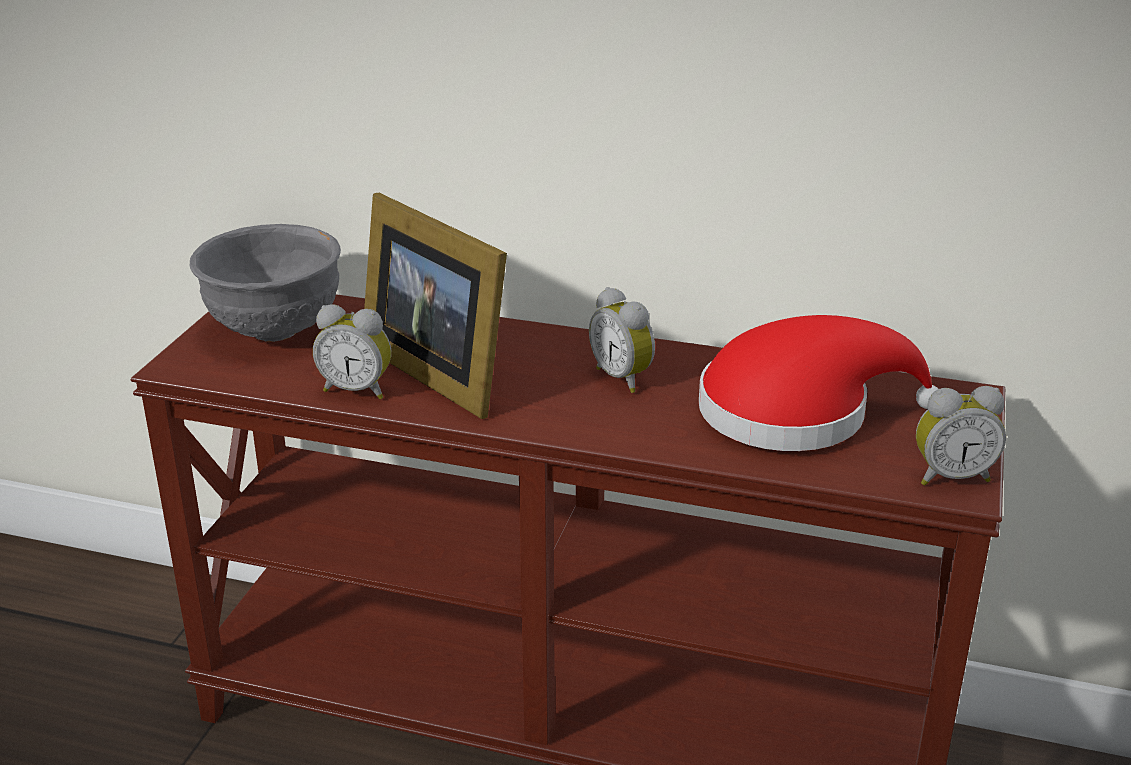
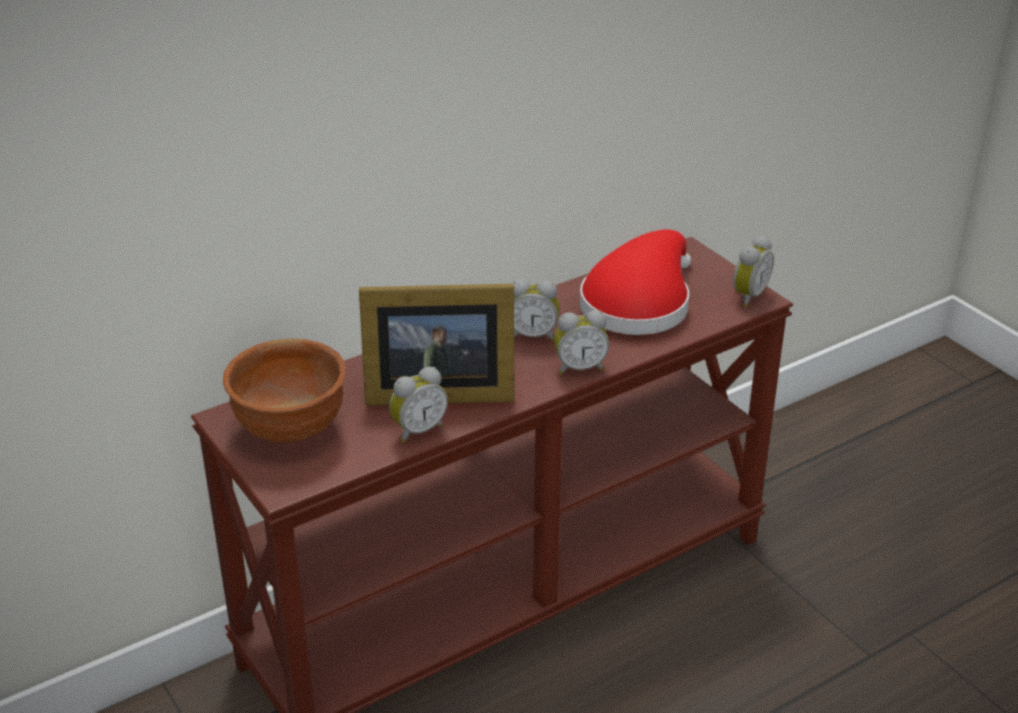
camera: 50 degrees left, 5 degrees up
grey bowl [190,224,341,342] -> brown bowl [223,339,346,443]
none -> alarm clock [554,310,609,375]

